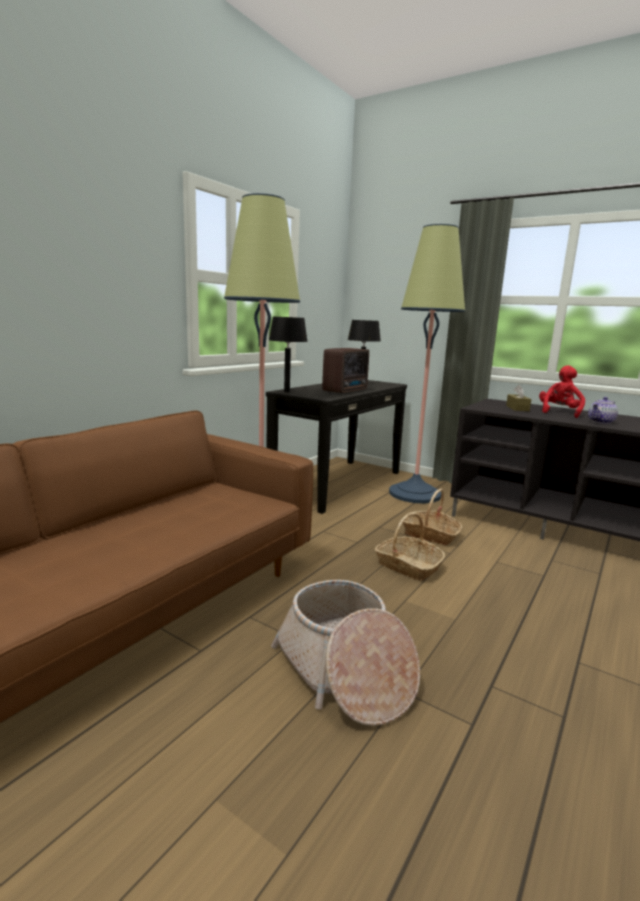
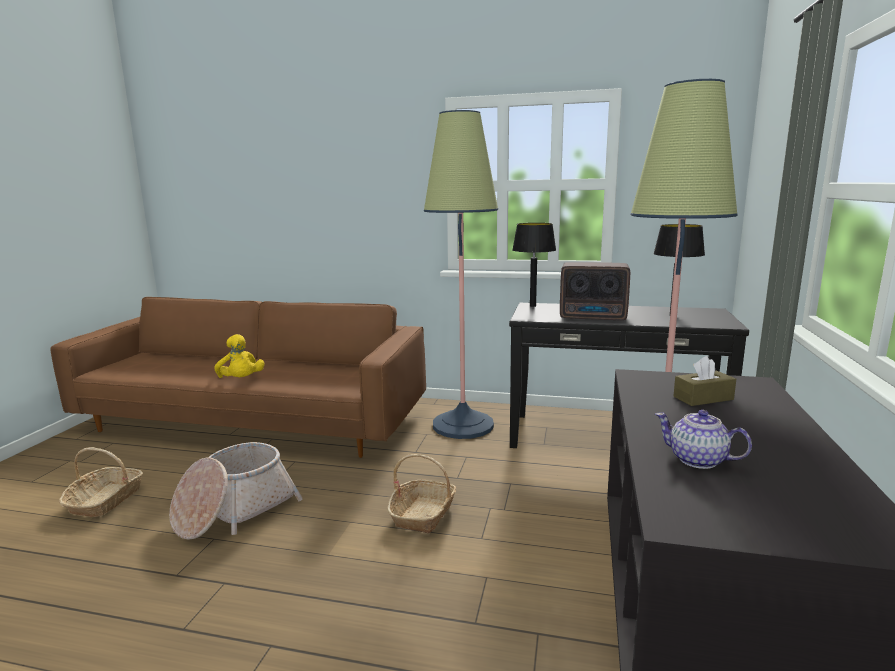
camera: 70 degrees right, 0 degrees up
basket [403,489,462,545] -> basket moved to [59,447,143,517]
red plush toy [539,365,585,418] -> none
none -> yellow plush toy [214,334,265,378]

